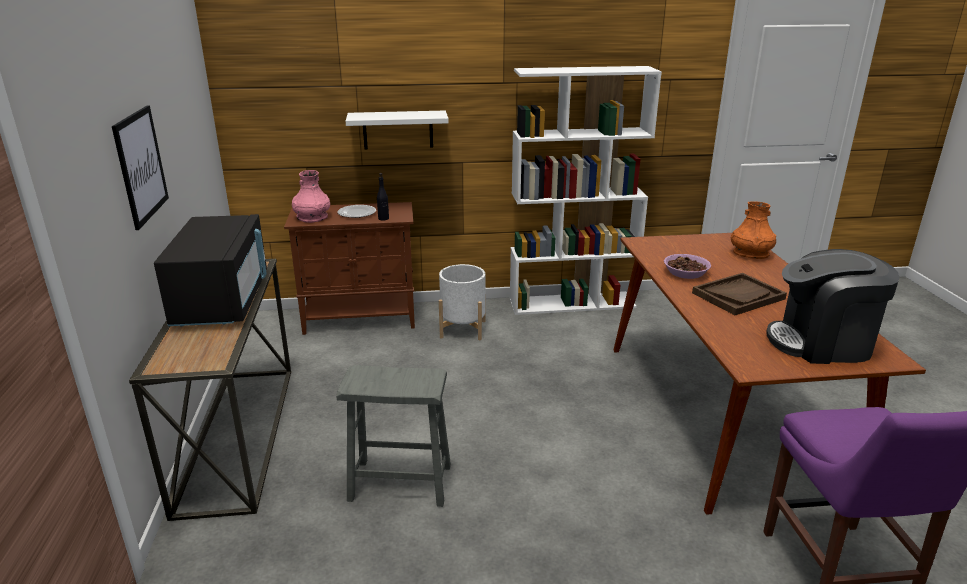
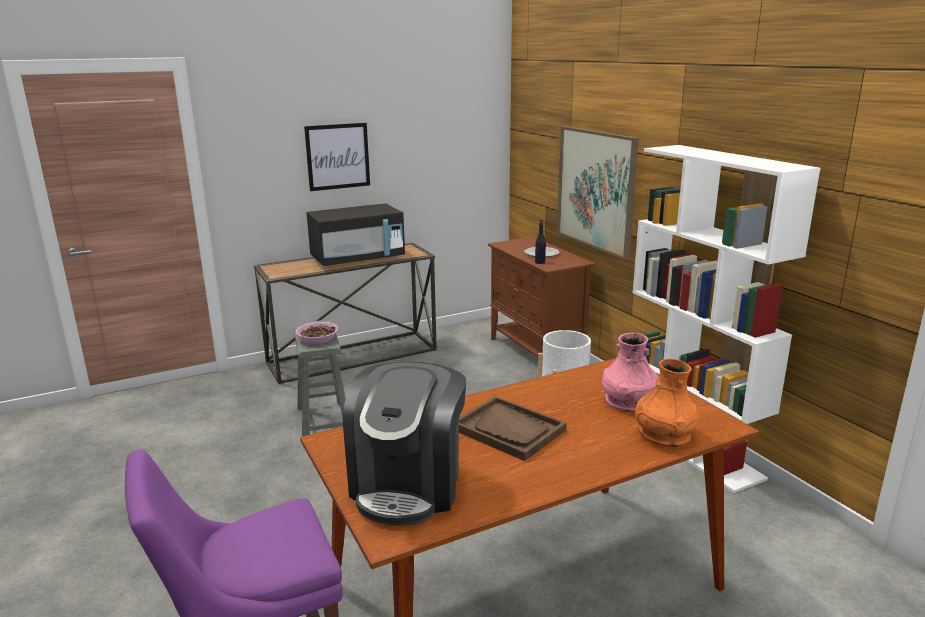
camera: 70 degrees right, 5 degrees down
pink vase [292,170,330,223] -> pink vase moved to [602,333,659,412]
white shelf [346,111,449,149] -> picture [557,126,639,260]
bowl [664,254,711,279] -> bowl moved to [296,322,338,344]
coffee machine [766,249,899,364] -> coffee machine turned 150 degrees counterclockwise [343,362,466,526]

